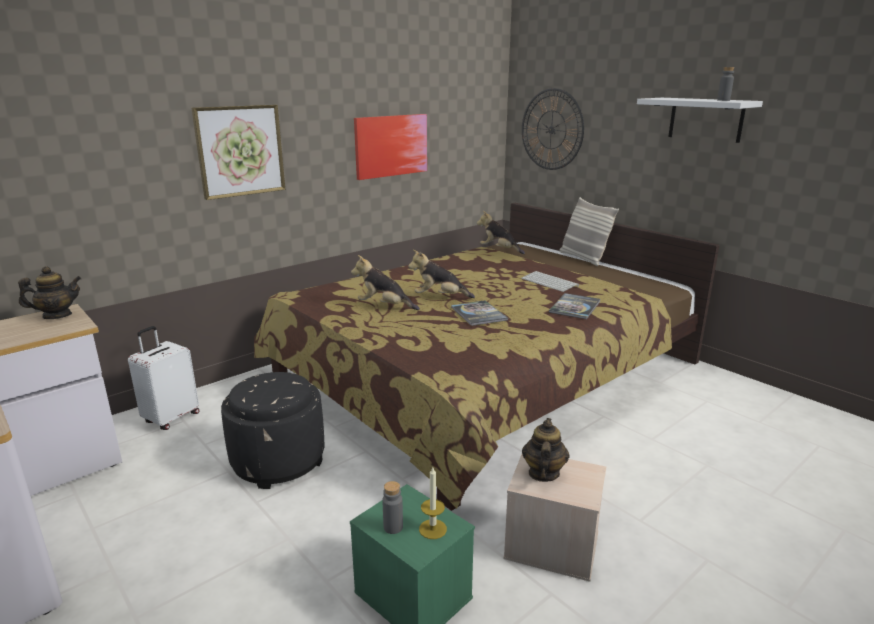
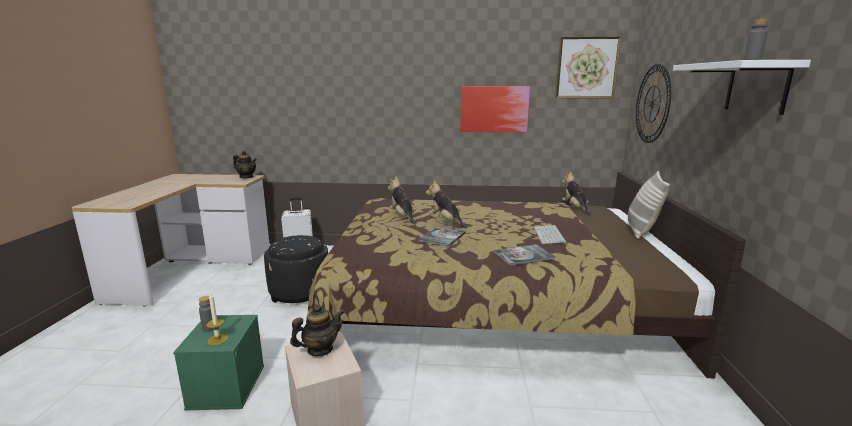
camera: 45 degrees right, 5 degrees down
picture [192,105,285,200] -> picture moved to [555,36,621,98]

